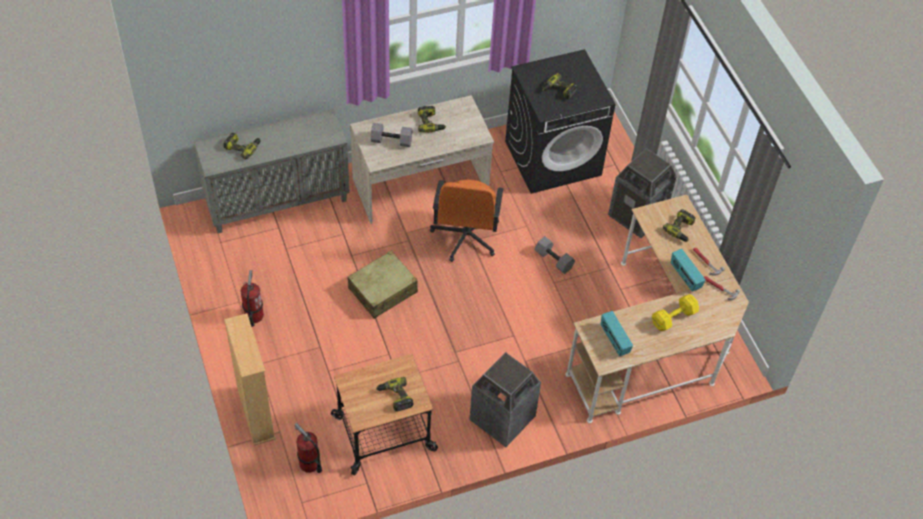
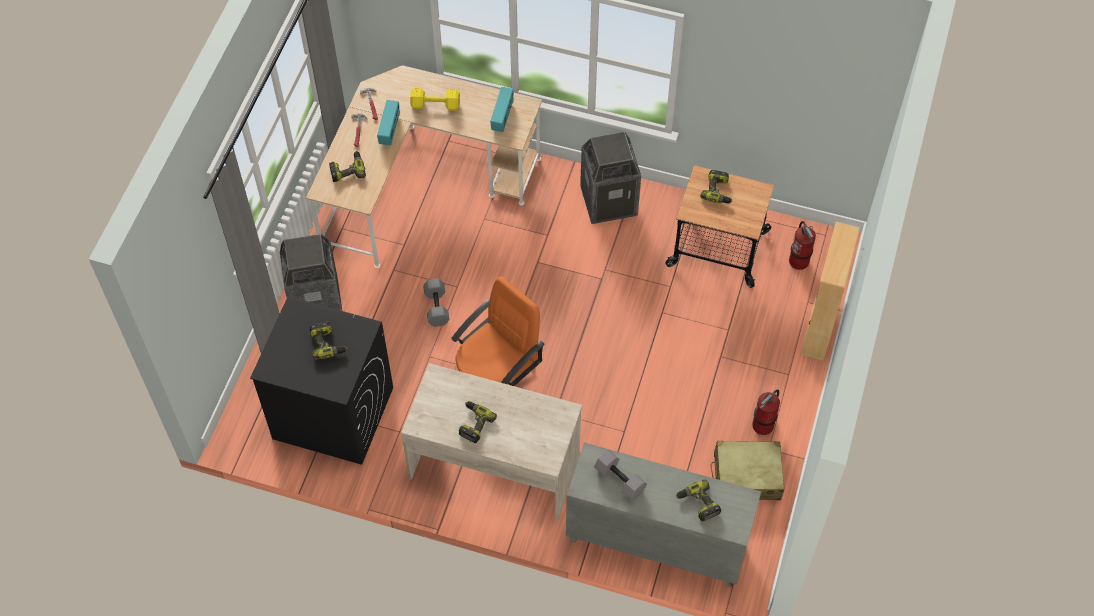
camera: 140 degrees left, 5 degrees up
beige suitcase [348,251,418,319] -> beige suitcase moved to [711,441,785,500]
grey dumbbell [371,123,412,147] -> grey dumbbell moved to [594,450,647,501]

